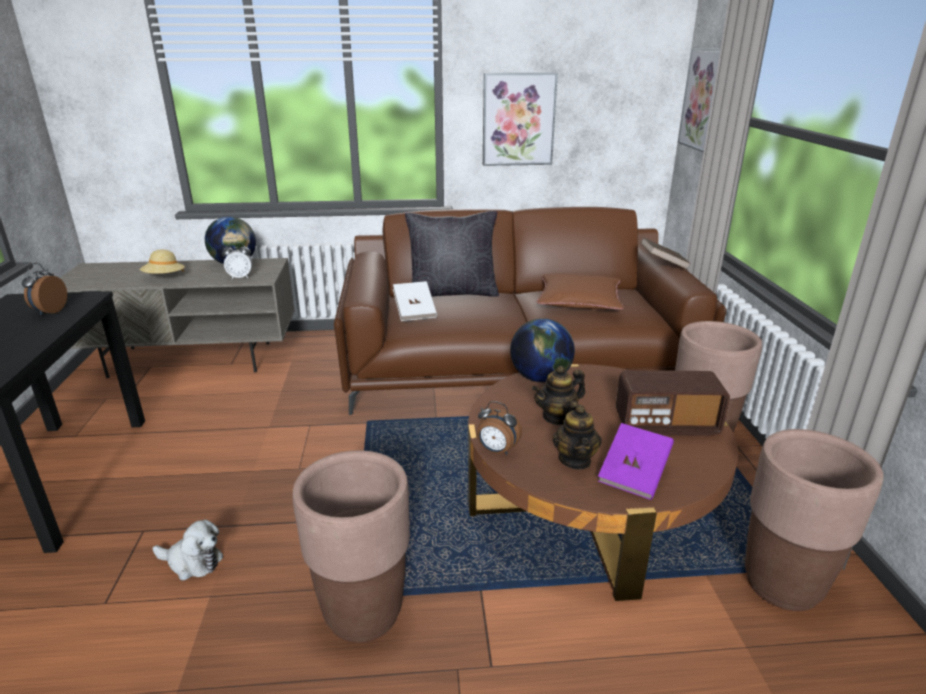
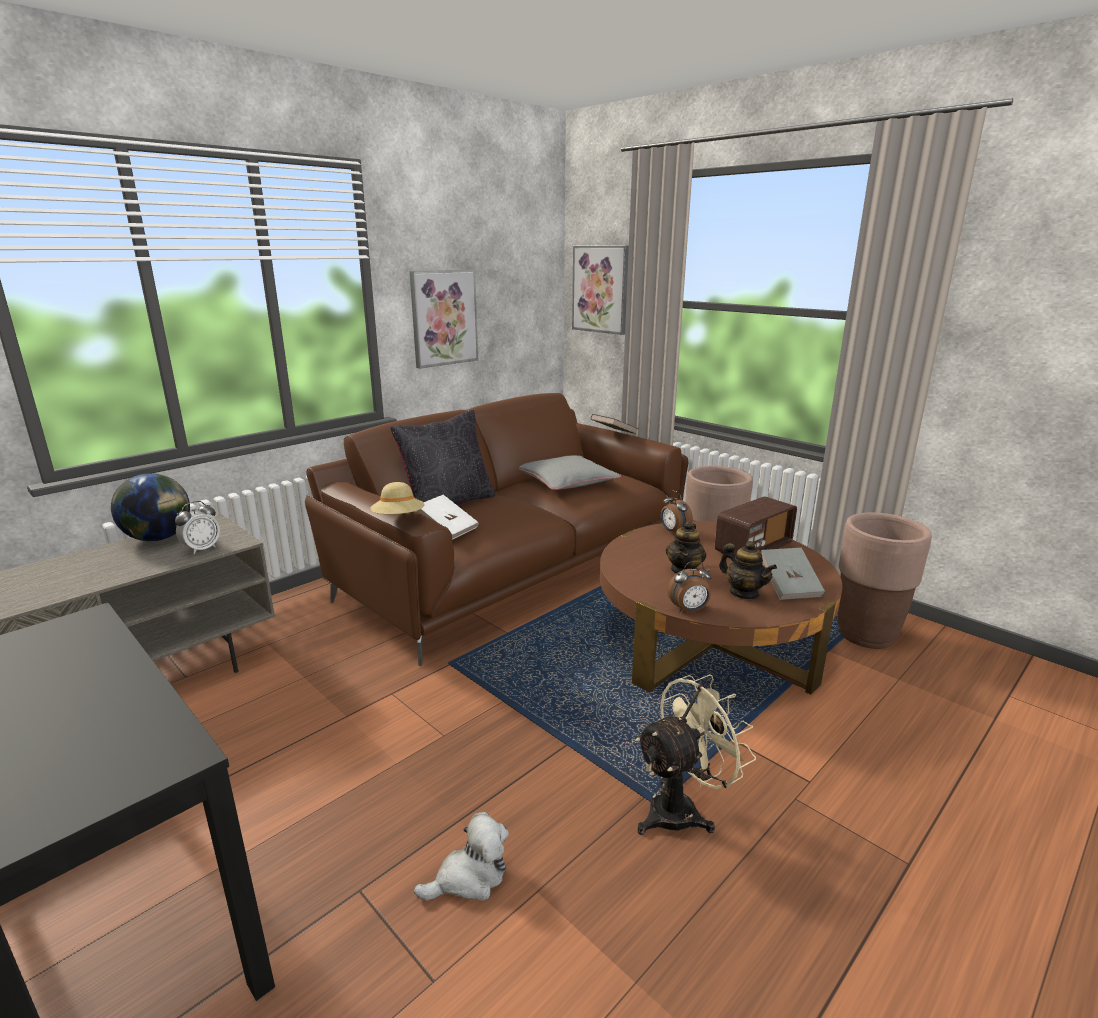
camera: 40 degrees left, 5 degrees down
alarm clock [22,263,67,315] -> alarm clock moved to [661,491,693,532]
beige hat [140,249,185,274] -> beige hat moved to [370,482,425,514]
brown planter [292,450,410,643] -> beige fan [635,674,756,835]
globe [510,318,575,382] -> none
brown pillow [536,273,624,310] -> grey pillow [519,455,621,490]
purple book [598,423,674,500] -> grey book [761,548,825,600]

